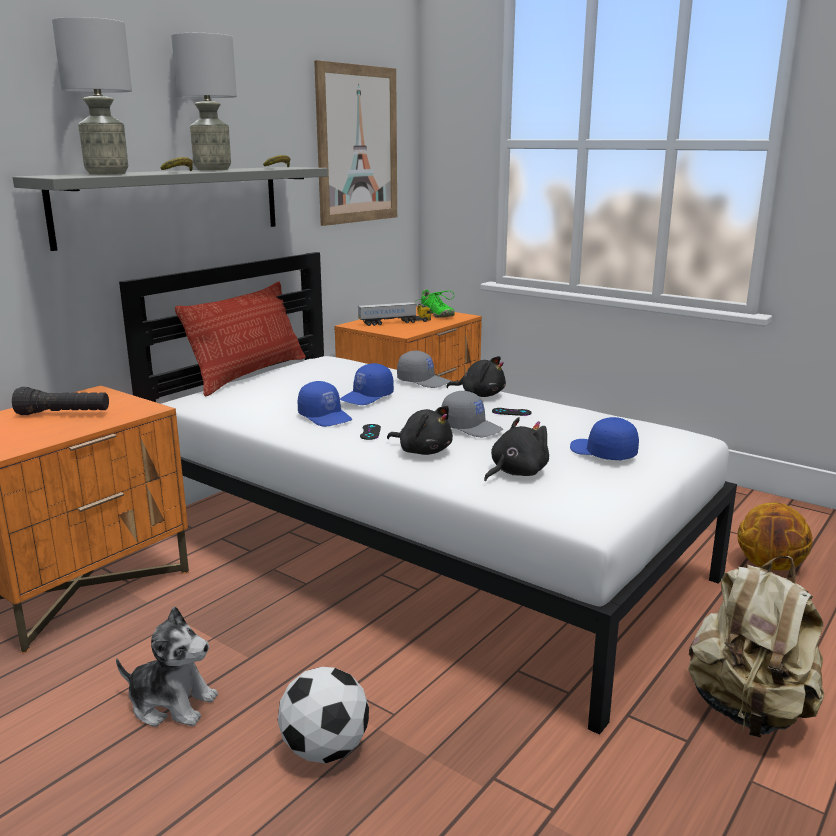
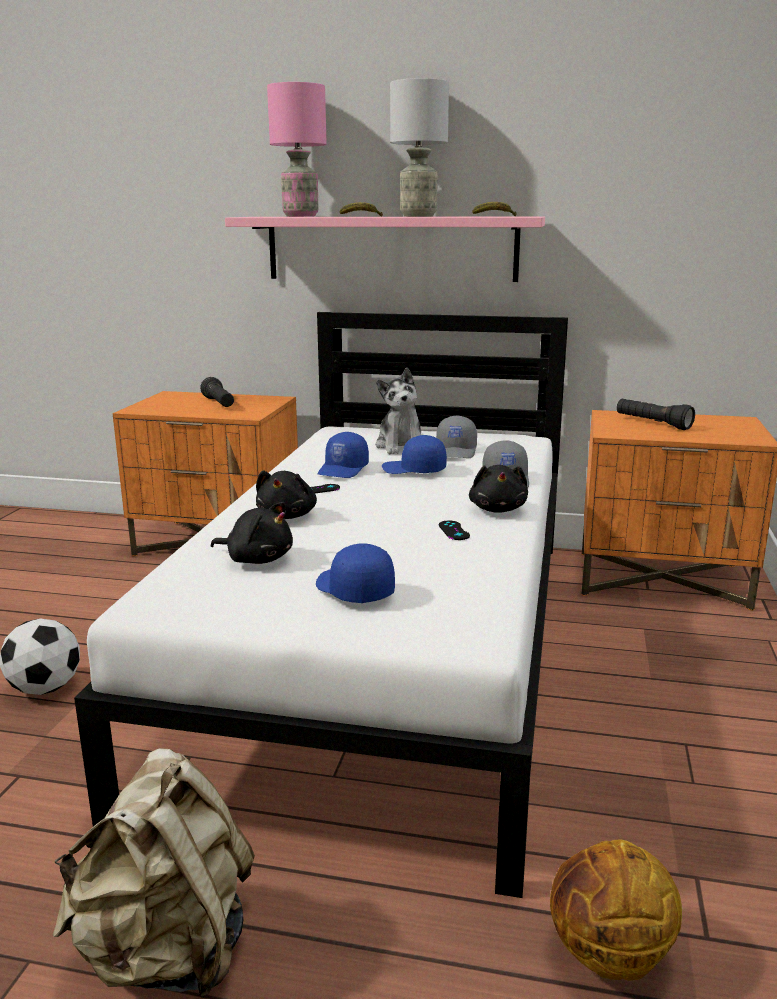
camera: 65 degrees right, 0 degrees up
grey shelf [12,167,328,251] -> pink shelf [225,216,545,282]
grey table lamp [52,17,132,175] -> pink table lamp [267,82,327,217]
plush toy [116,606,218,727] -> plush toy moved to [376,368,421,454]
pillow [175,282,306,396] -> none
picture [314,60,397,226] -> none
toy truck [358,302,431,326] -> black flashlight [617,399,695,430]
green shoe [416,289,455,318] -> none
grey cap [441,391,503,438] -> grey cap moved to [436,415,477,458]
blue cap [570,417,639,460] -> blue cap turned 60 degrees counterclockwise [316,543,395,603]

